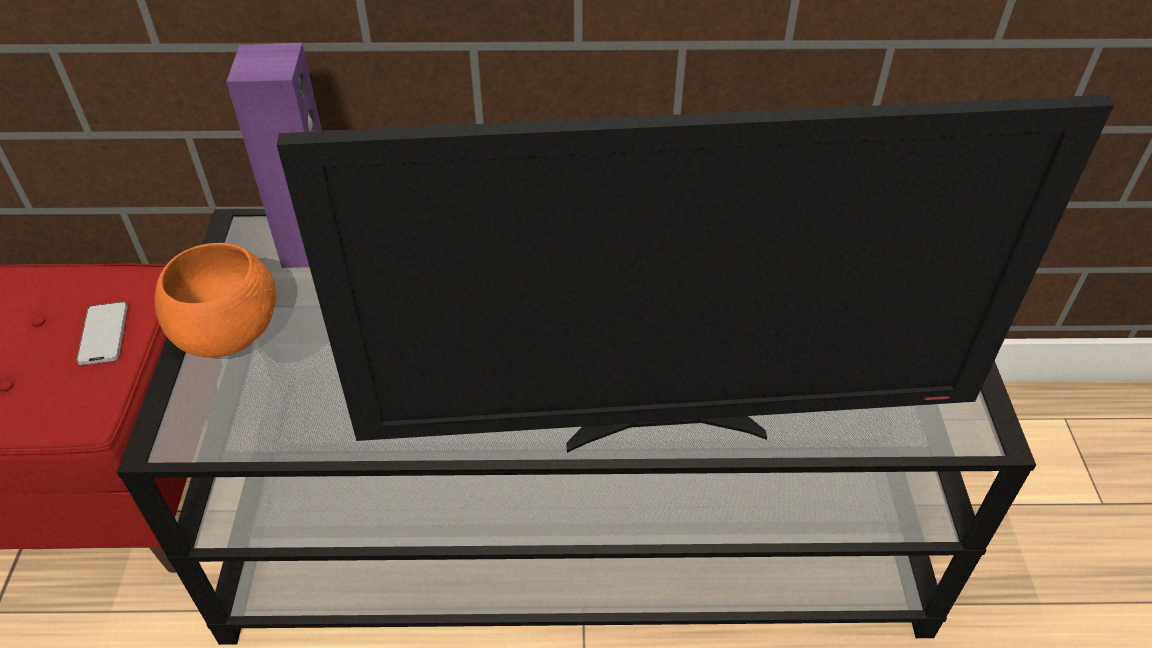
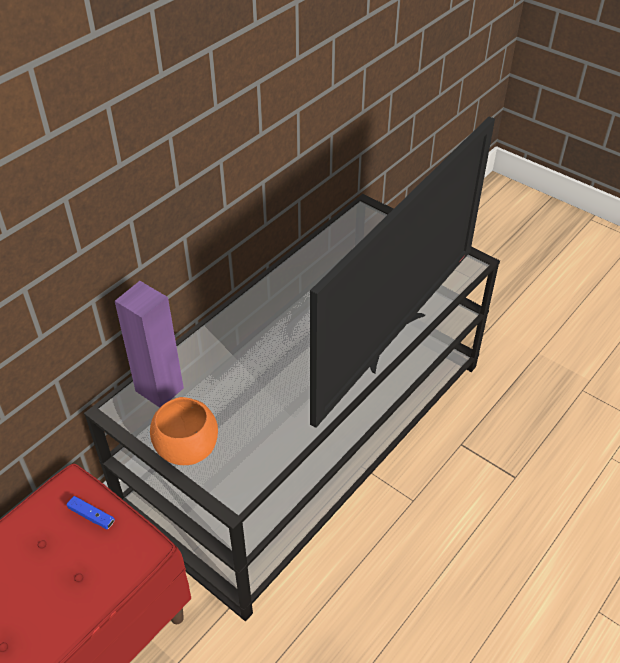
camera: 50 degrees left, 0 degrees up
phone [77,302,128,365] -> blue game controller [66,496,115,530]

